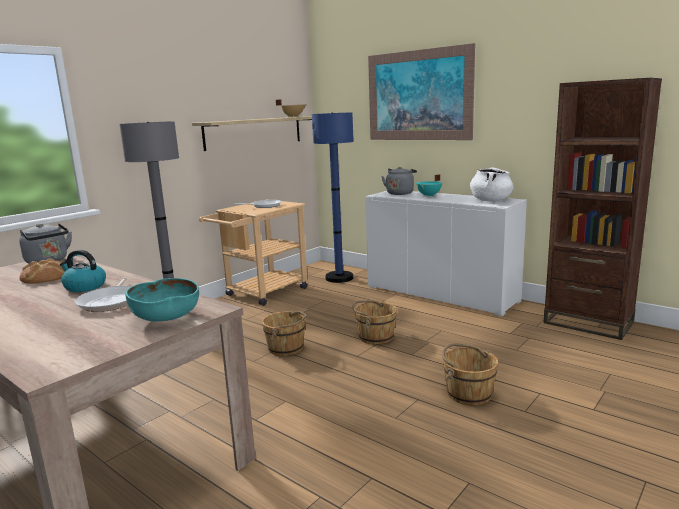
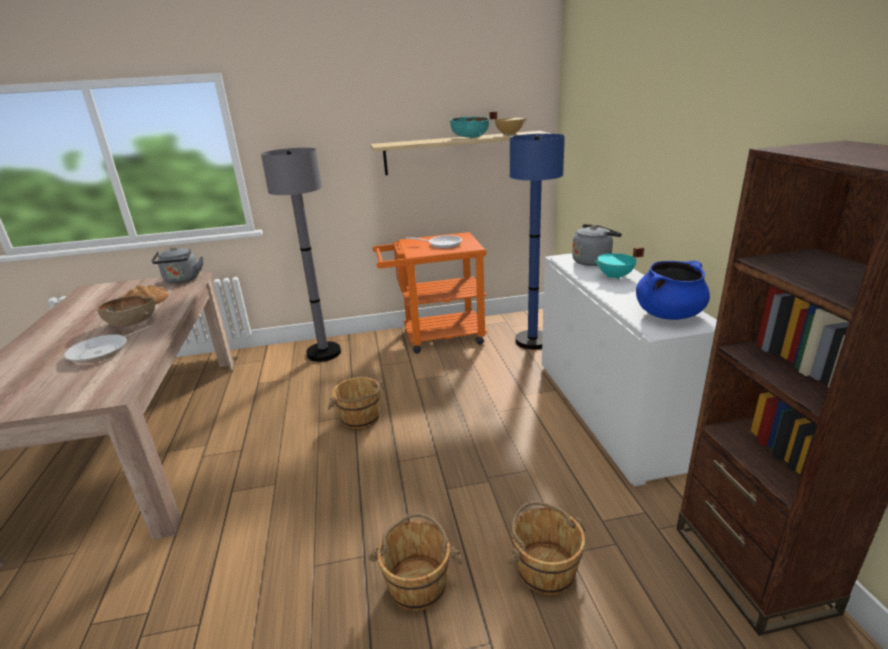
camera: 40 degrees right, 10 degrees up
kettle [60,250,106,292] -> brown bowl [97,295,155,327]
turquoise bowl [125,278,199,322] -> turquoise bowl moved to [450,117,489,138]
beige cart [199,201,308,306] -> orange cart [373,232,487,354]
brown bucket [352,300,397,345] -> brown bucket moved to [508,501,586,595]
picture [368,43,475,140] -> none
white cooking pot [470,167,513,201] -> blue cooking pot [636,261,710,320]

